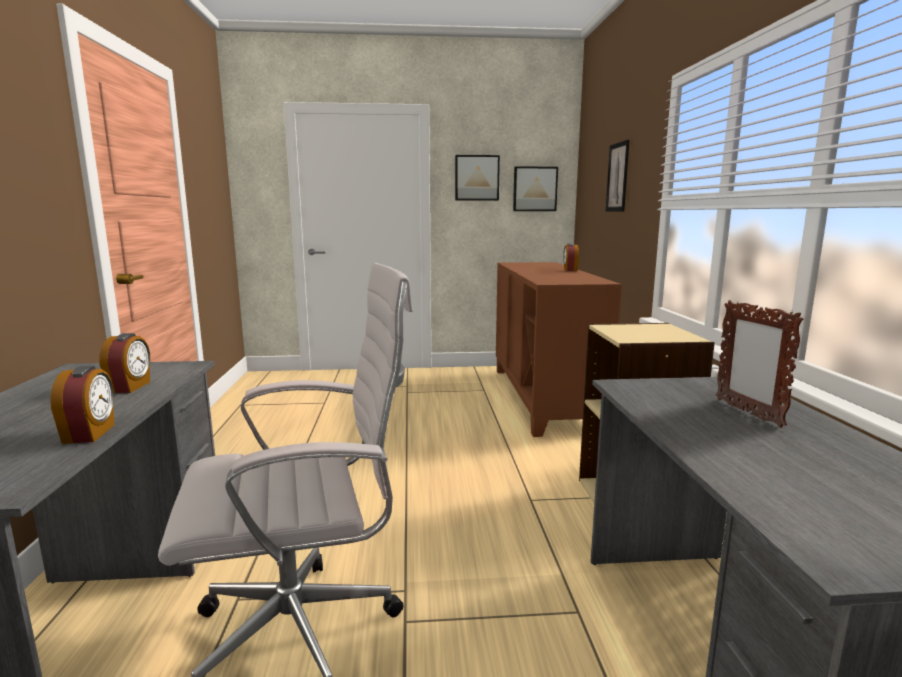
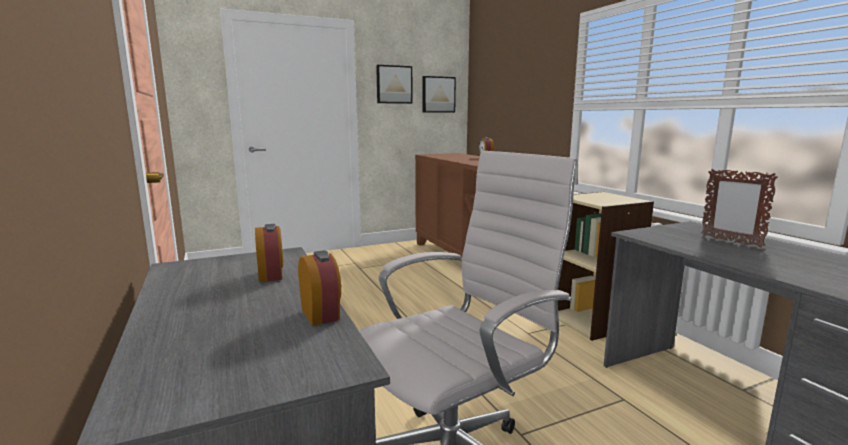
camera: 20 degrees left, 0 degrees up
picture [605,140,629,212] -> none

